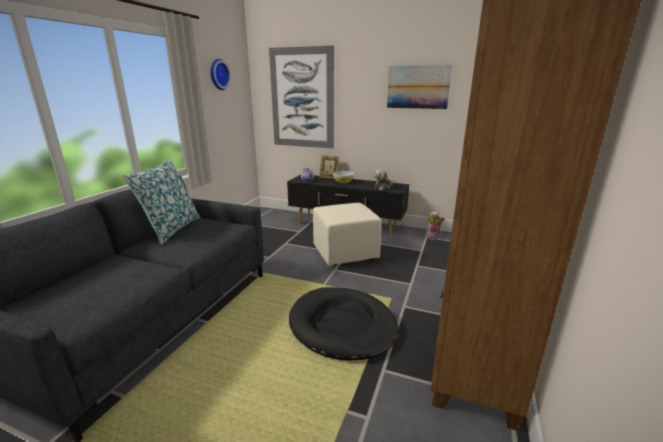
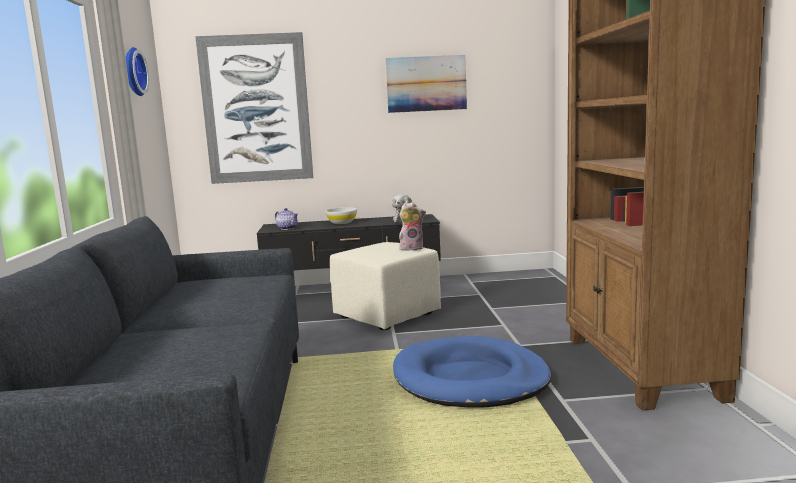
camera: 25 degrees left, 10 degrees down
pillow [123,159,200,245] -> none
black dog bed [289,287,398,361] -> blue dog bed [393,336,551,408]
picture frame [319,155,339,179] -> none
plush toy [425,211,445,240] -> plush toy moved to [399,202,426,251]

